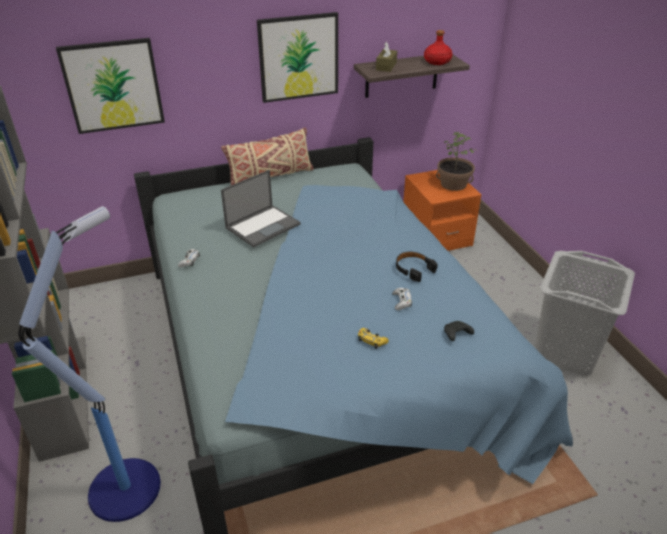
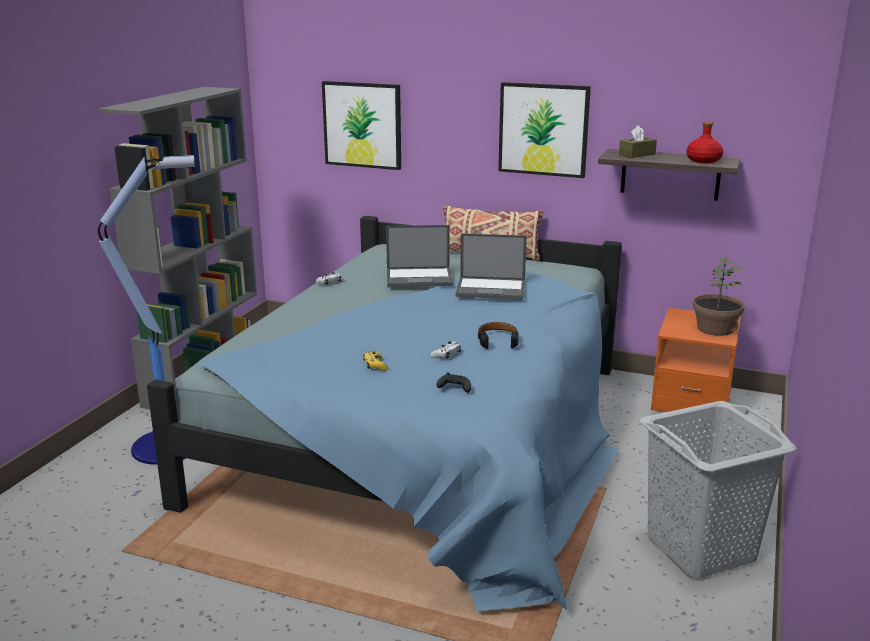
camera: 40 degrees right, 15 degrees down
none -> laptop [455,233,527,300]

